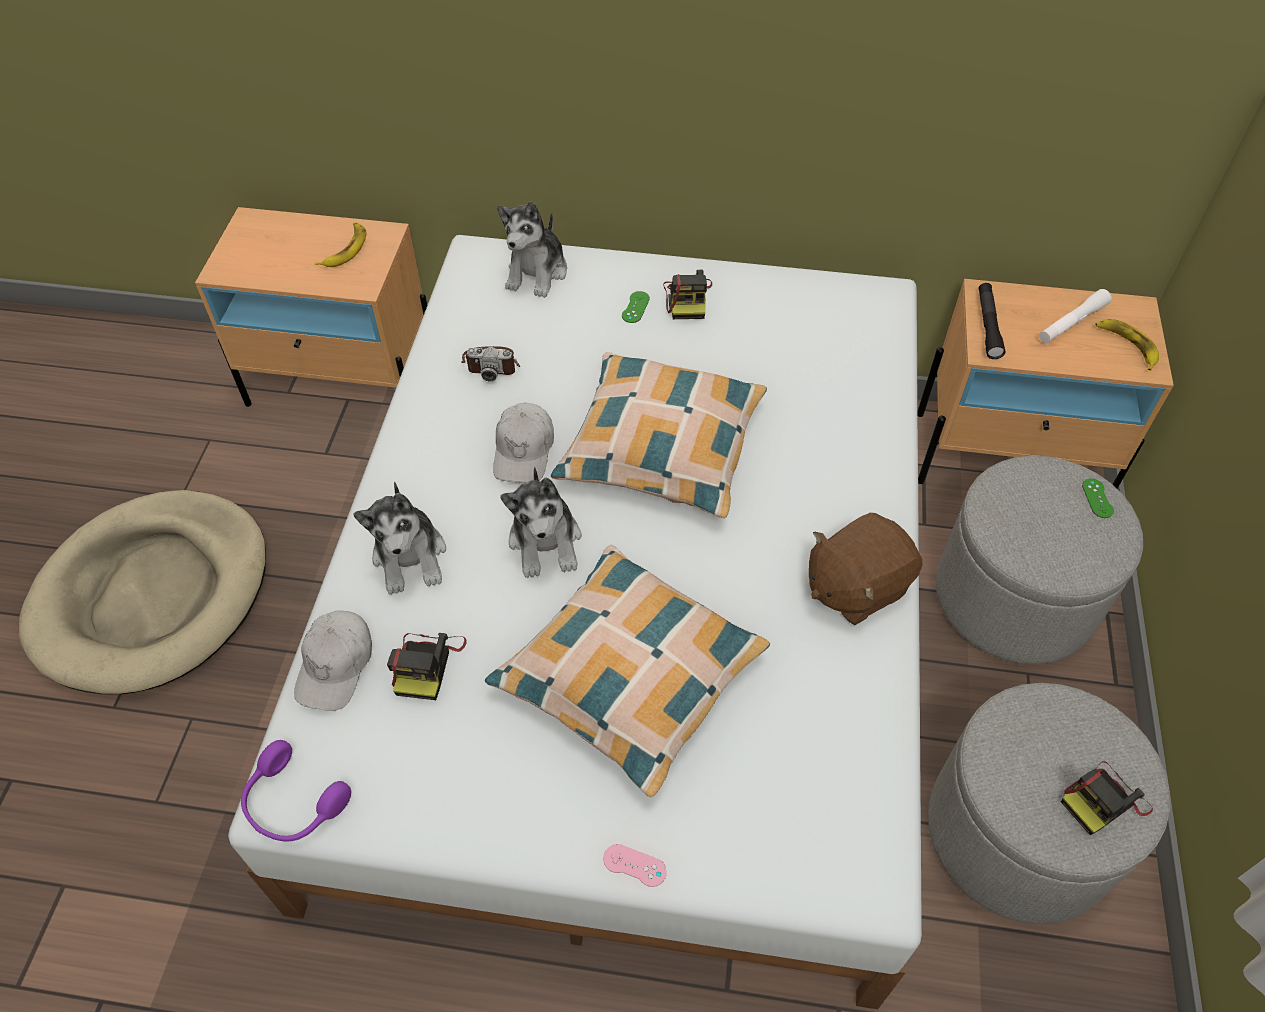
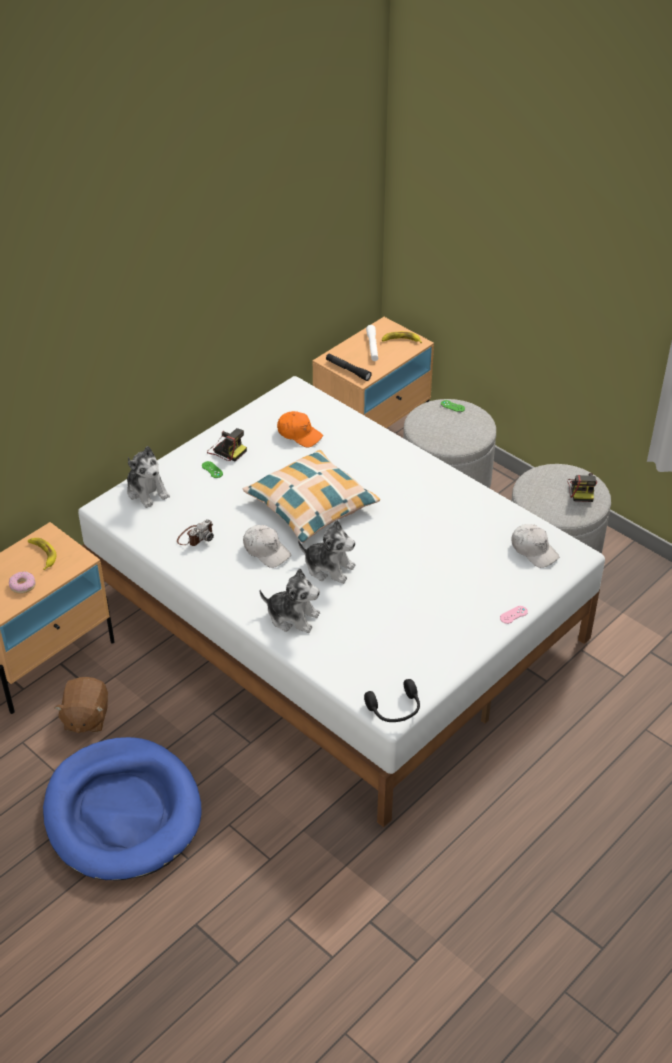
camera: 55 degrees left, 10 degrees down
beige dog bed [19,490,266,694] -> blue dog bed [43,737,202,880]
purple headphones [241,740,351,842] -> black headphones [364,679,420,722]
white cap [294,610,372,711] -> white cap moved to [512,524,559,568]
camera [387,633,467,700] -> none
pillow [485,544,770,797] -> none
brown plush toy [809,513,923,625] -> brown plush toy moved to [54,677,108,733]
none -> donut [9,571,36,594]
none -> orange cap [277,411,323,448]

